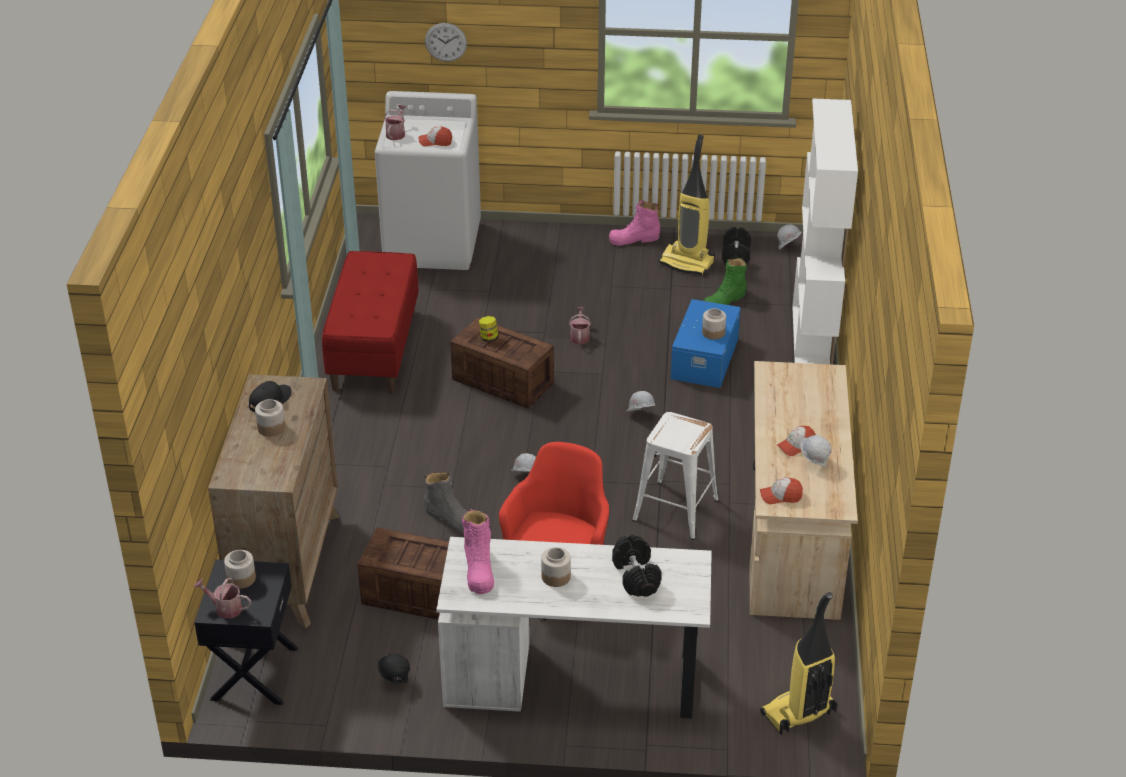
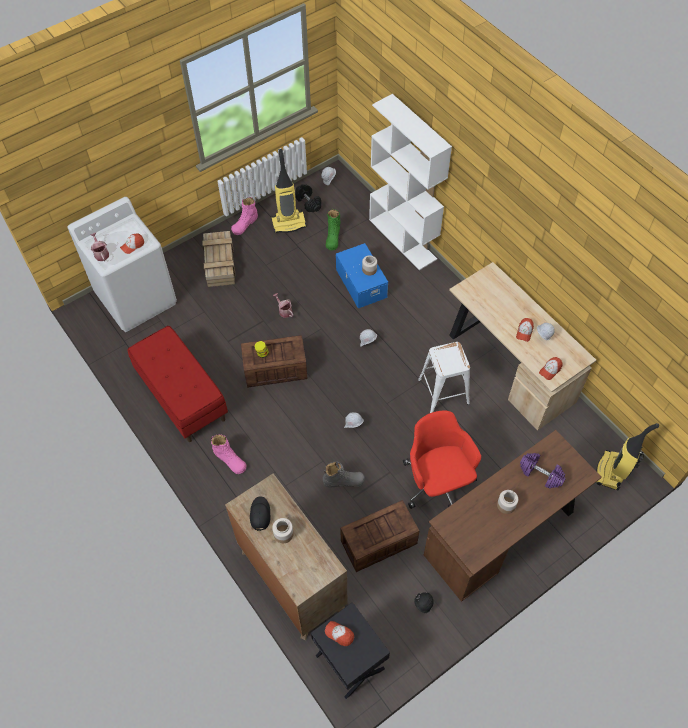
camera: 40 degrees left, 20 degrees up
watering can [194,578,251,618] -> none
jar [224,550,256,589] -> cap [325,621,354,646]
wall clock [425,23,467,62] -> none
white desk [436,537,712,719] -> brown desk [424,430,602,602]
pink boot [462,509,494,594] -> pink boot moved to [211,434,247,474]
black dumbbell [612,535,662,597] -> purple dumbbell [520,453,566,489]
none -> crate [202,231,235,287]

